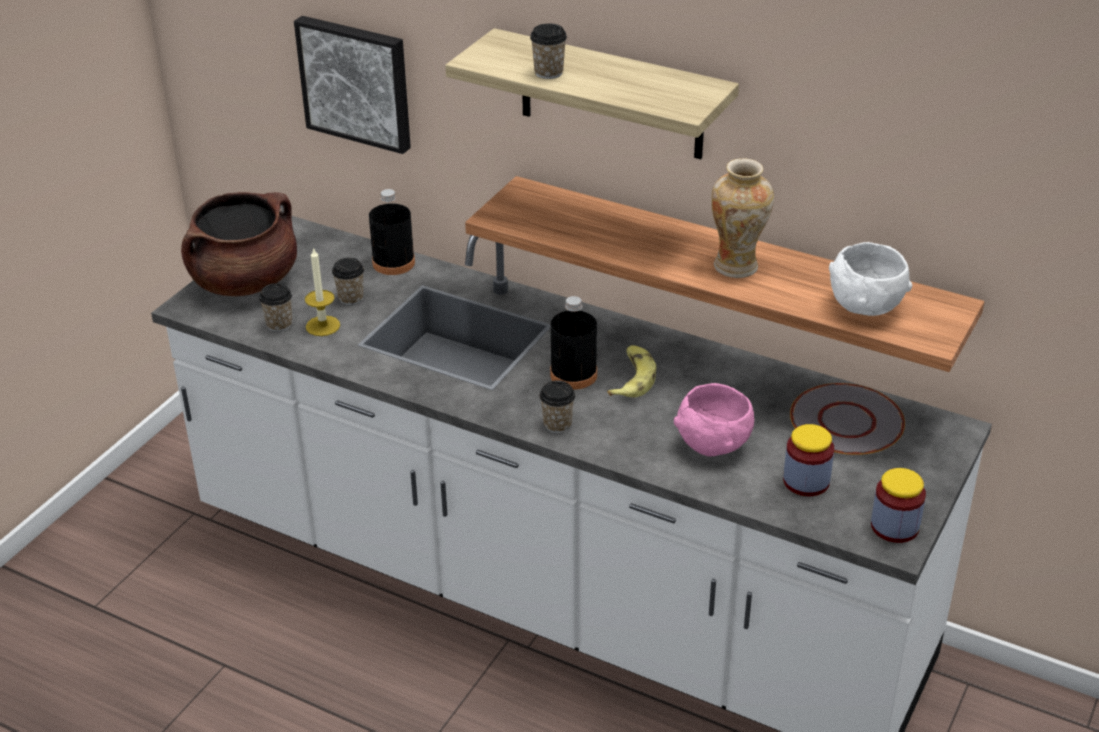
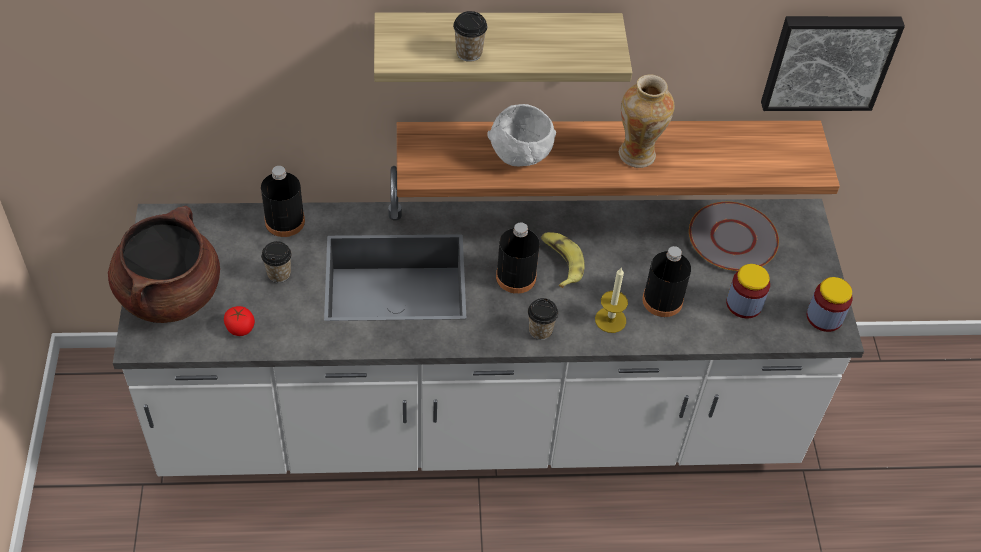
camera: 35 degrees left, 15 degrees up
cup [259,283,292,332] -> tomato [224,306,255,336]
picture [294,16,411,154] -> picture moved to [761,16,905,111]
candle [305,247,340,336] -> candle moved to [595,268,628,333]
pink bowl [674,383,754,456] -> black bottle [642,246,691,317]
white bowl [829,242,912,316] -> white bowl moved to [487,104,556,166]

